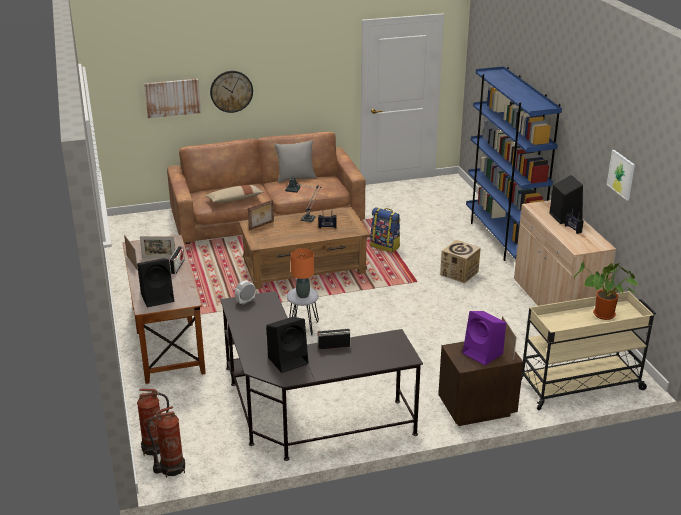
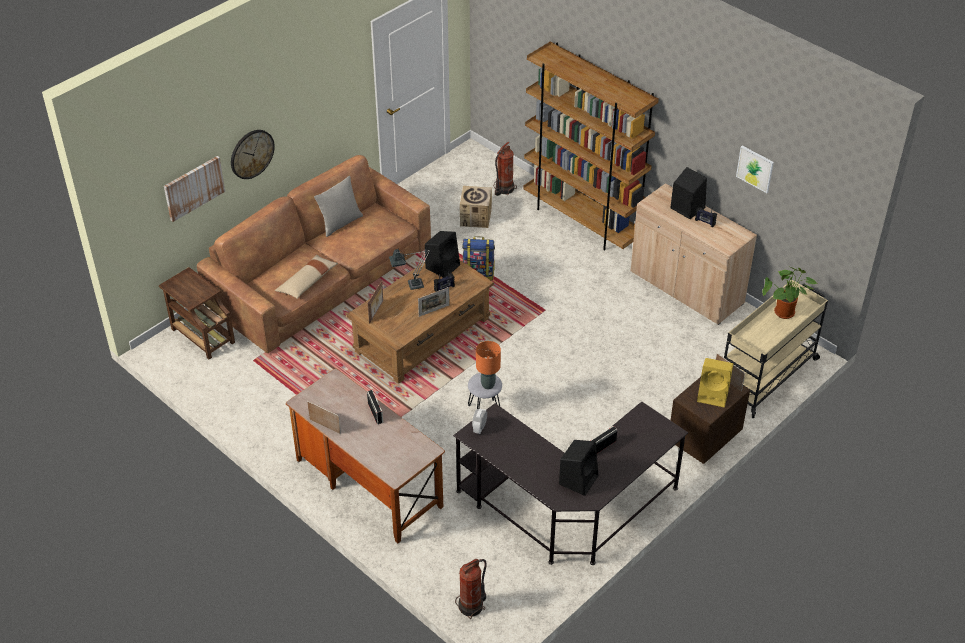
camera: 30 degrees left, 15 degrees up
black speaker [137,258,174,307] -> black speaker moved to [425,231,460,278]
picture frame [140,236,175,258] -> picture frame moved to [418,287,450,317]
fire extinguisher [147,406,185,477] -> fire extinguisher moved to [494,142,517,196]
cardboard box [440,240,481,283] -> cardboard box moved to [460,186,492,228]
purple speaker [463,311,506,366] -> yellow speaker [697,358,733,407]
blue bookcase [466,66,562,261] -> brown bookcase [523,42,659,250]
none -> brown side table [159,267,235,359]

